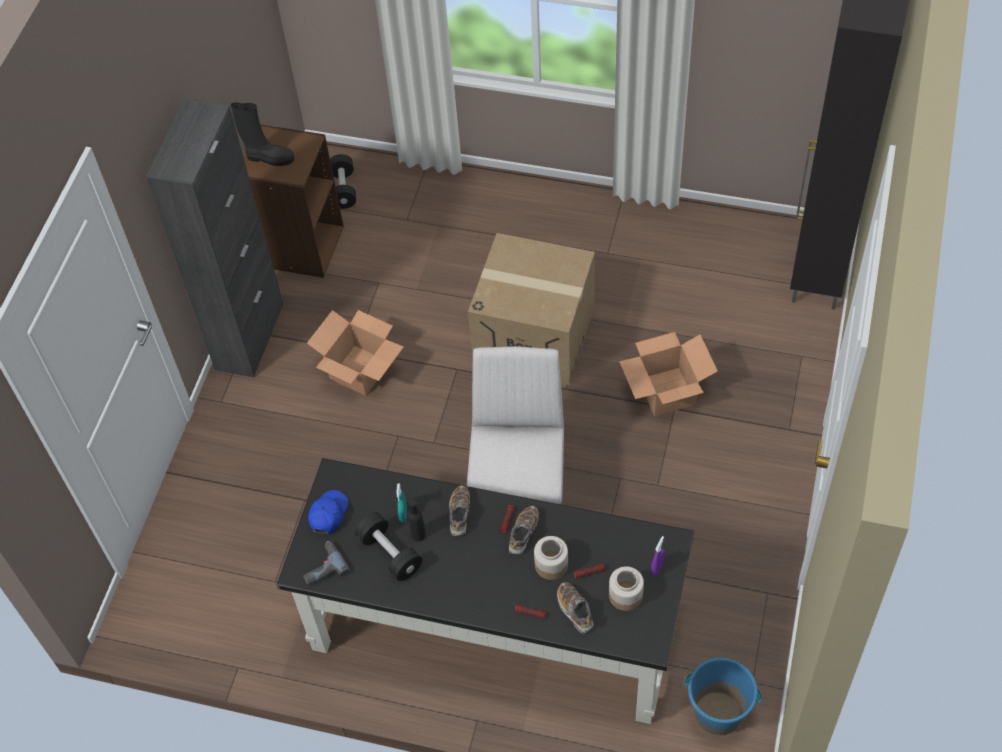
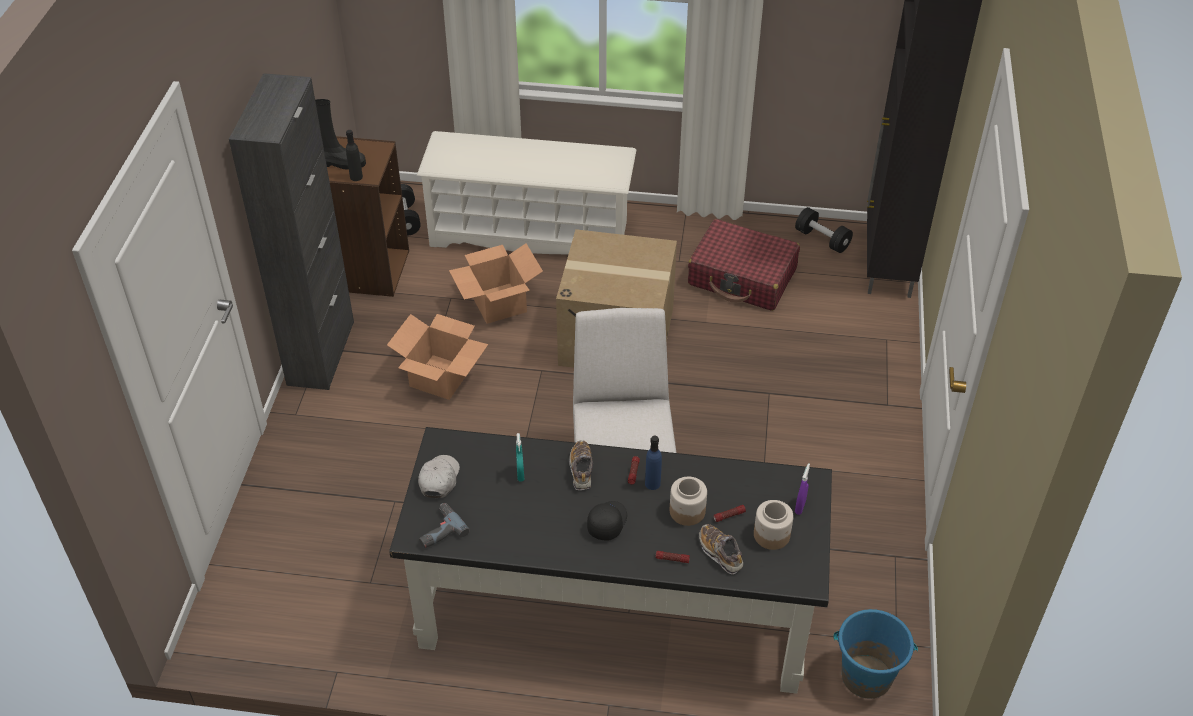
camera: 10 degrees left, 10 degrees down
blue cap [308,490,349,534] -> white cap [418,455,460,498]
black dumbbell [355,512,422,581] -> black dumbbell moved to [795,207,853,253]
black bottle [408,500,426,541] -> black bottle moved to [346,130,363,181]
shoe [509,506,539,554] -> blue bottle [645,436,662,490]
cardboard box [619,332,718,416] -> cardboard box moved to [449,243,543,324]
none -> white shoe rack [417,131,636,254]
none -> black cap [587,501,627,541]
none -> red suitcase [688,219,800,311]

